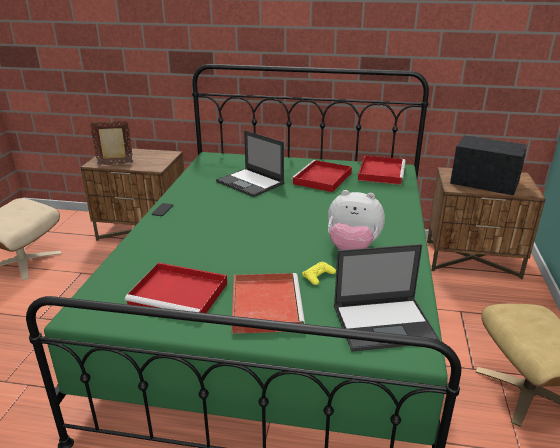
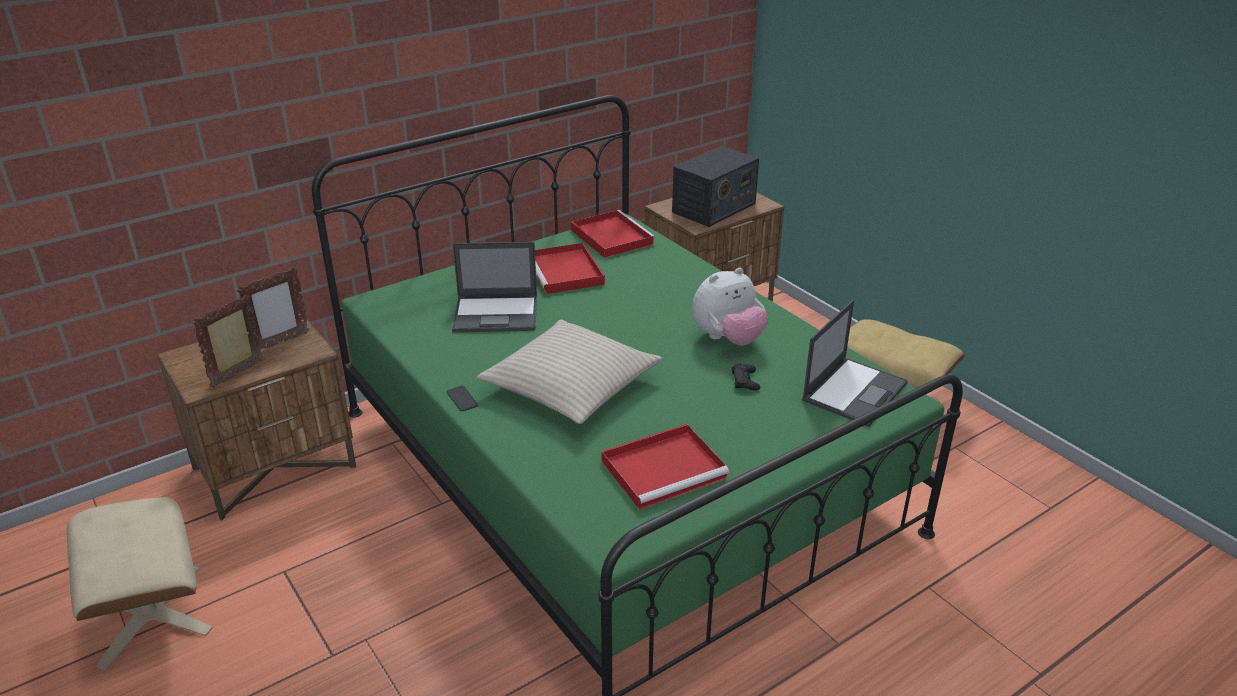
camera: 45 degrees left, 5 degrees up
red tray [232,273,305,334] -> none
yellow game controller [302,262,336,285] -> black game controller [732,363,760,391]
radio [450,135,527,196] -> radio turned 150 degrees clockwise [672,146,759,227]
none -> picture frame [237,267,309,352]
none -> beige pillow [477,320,663,424]

